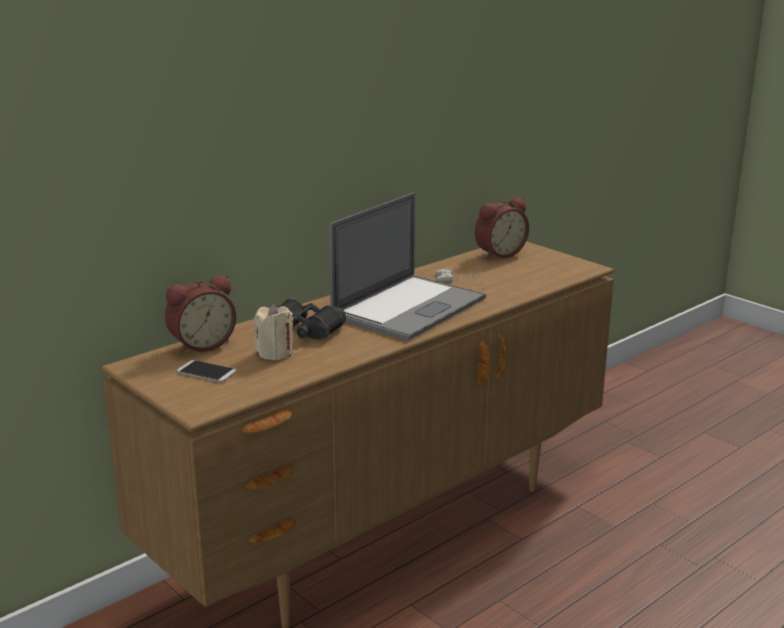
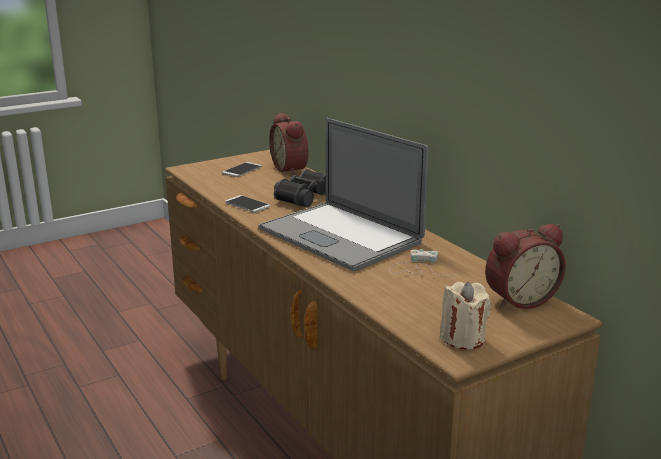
camera: 100 degrees right, 0 degrees up
beige candle [254,304,294,360] -> beige candle moved to [440,282,491,350]
alarm clock [475,197,529,259] -> alarm clock turned 90 degrees counterclockwise [485,224,566,309]
none -> phone [225,195,270,213]

